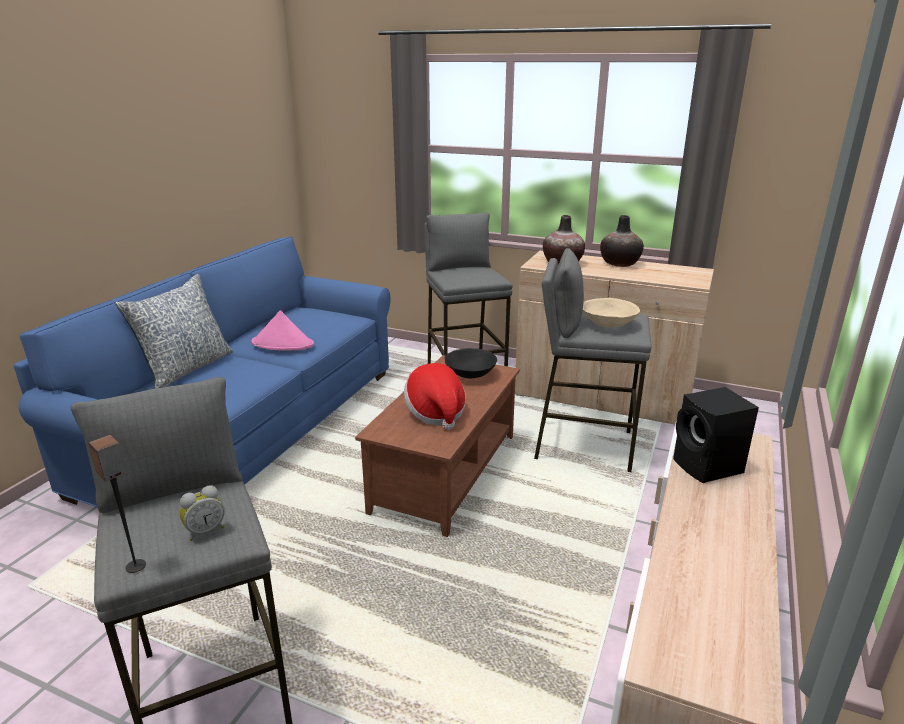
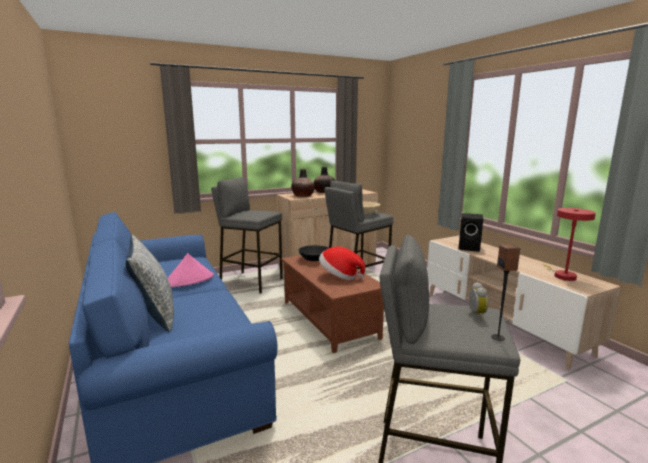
camera: 50 degrees left, 10 degrees down
none -> red table lamp [543,208,596,281]

